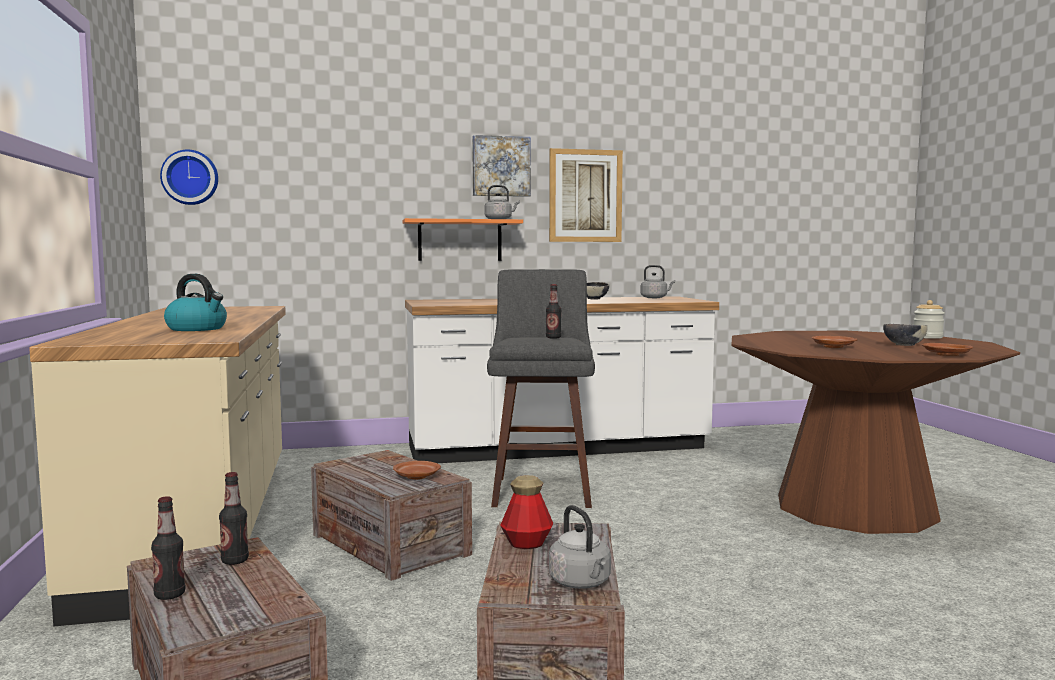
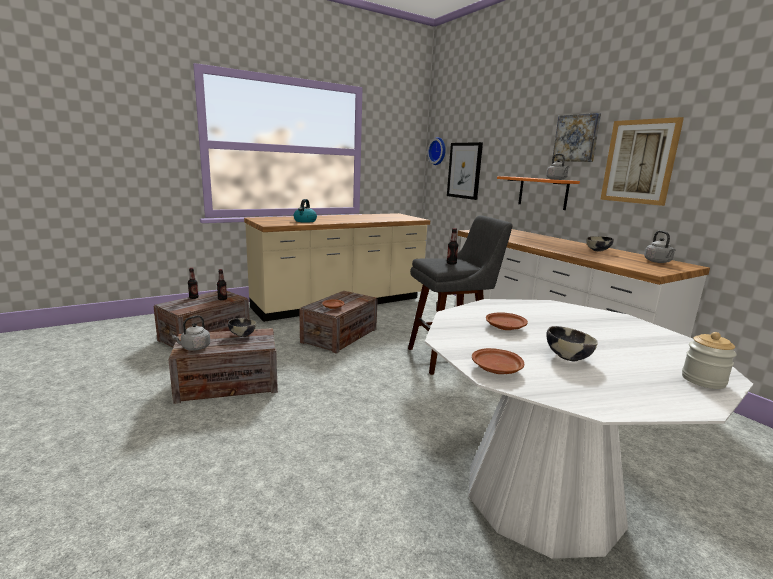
camera: 70 degrees right, 10 degrees up
bottle [500,475,553,549] -> bowl [228,318,256,337]
brown dining table [731,331,1020,534] -> white dining table [425,299,753,559]
none -> picture [447,142,483,200]

